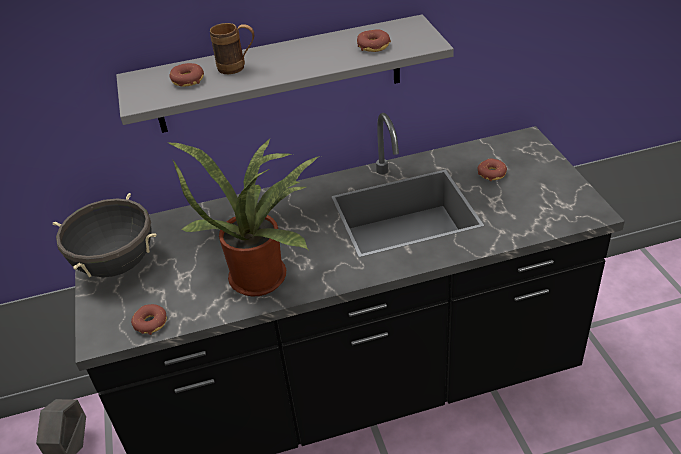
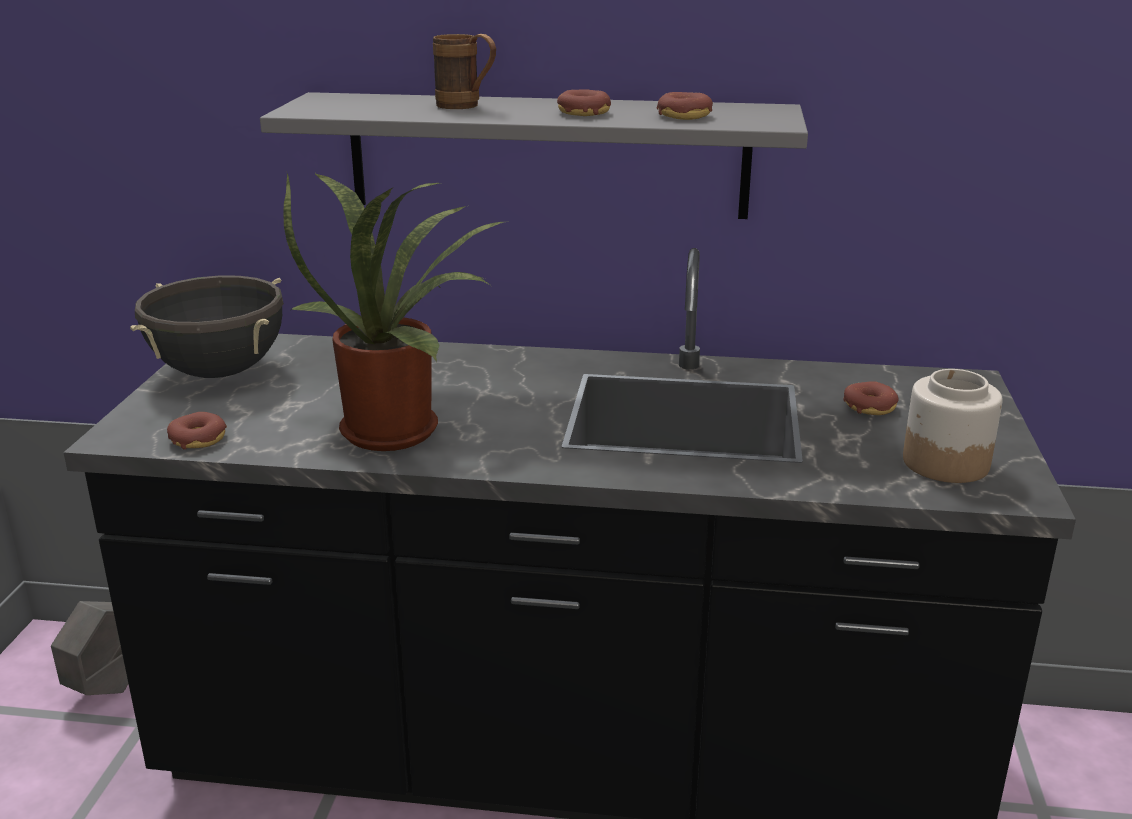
camera: 20 degrees right, 15 degrees down
donut [170,63,204,86] -> donut moved to [557,89,611,116]
none -> jar [903,369,1003,483]

